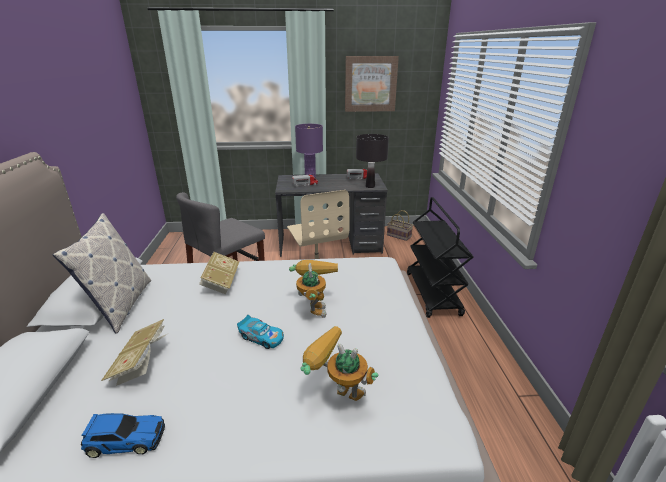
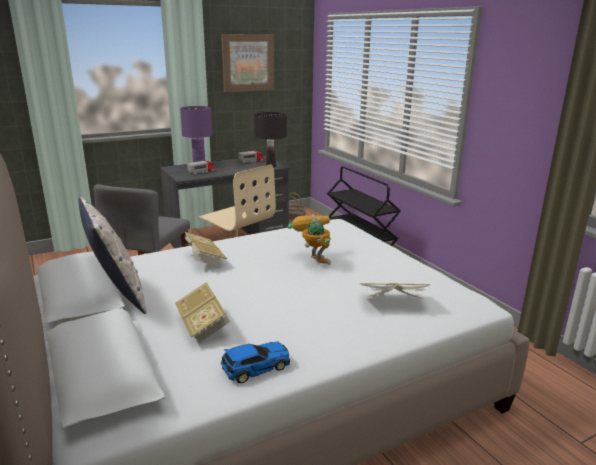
camera: 25 degrees left, 5 degrees down
toy car [237,315,284,349] -> none
toy robot [300,326,378,401] -> book [359,283,429,299]

